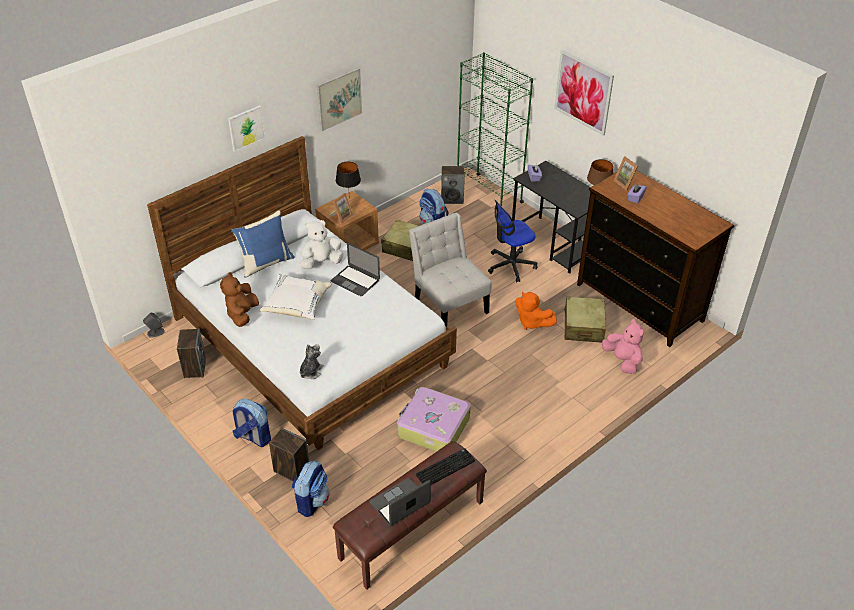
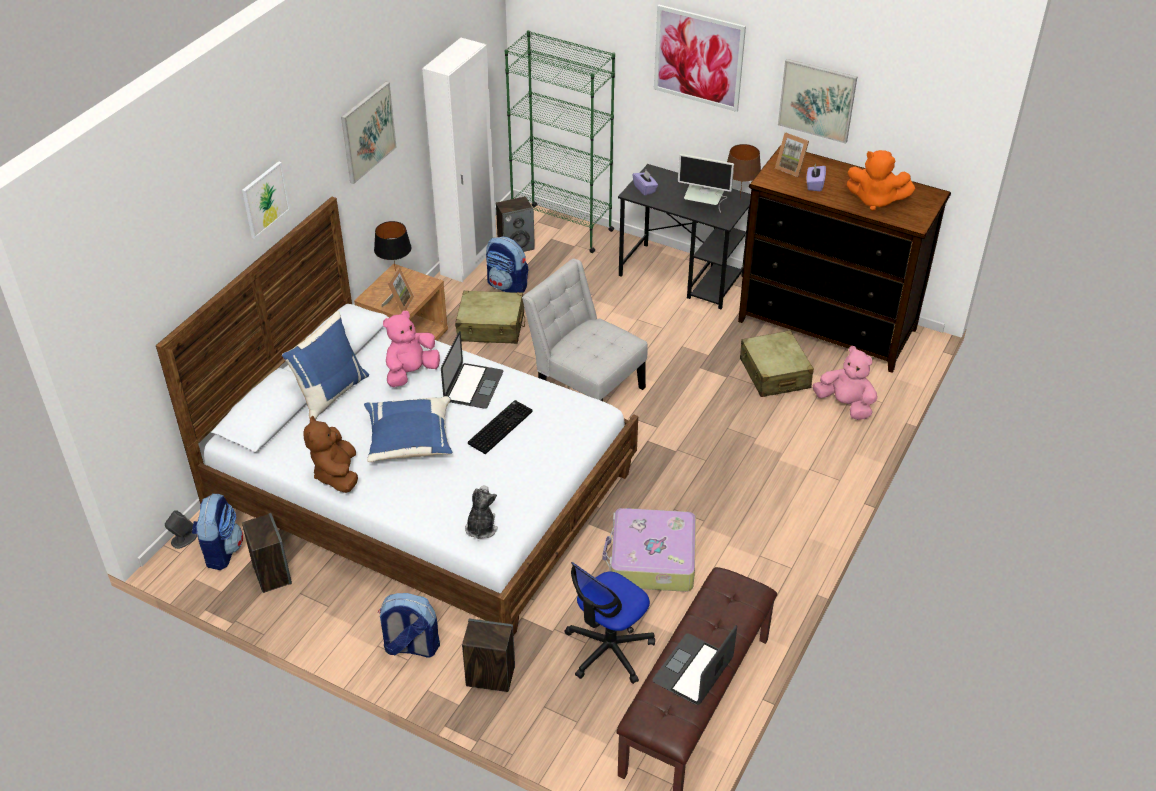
camera: 20 degrees left, 0 degrees up
white pillow [260,274,332,320] -> blue pillow [364,396,453,462]
backpack [291,461,329,517] -> backpack moved to [192,493,243,570]
white plush toy [300,220,343,269] -> pink plush toy [383,311,440,387]
laptop [331,243,380,296] -> laptop turned 90 degrees counterclockwise [441,331,503,409]
keyboard [416,448,475,485] -> keyboard moved to [468,400,533,454]
office chair [488,200,537,282] -> office chair moved to [565,562,655,684]
orange plush toy [515,292,557,330] -> orange plush toy moved to [847,150,915,211]
none -> white wardrobe [422,38,496,282]
none -> monitor [678,154,734,213]
none -> picture [778,59,857,144]

